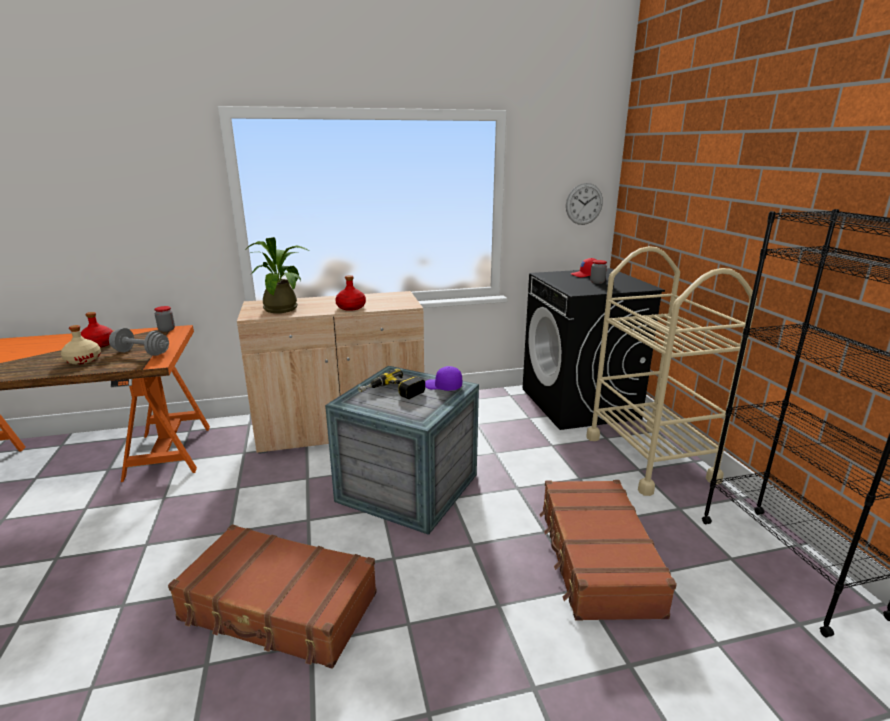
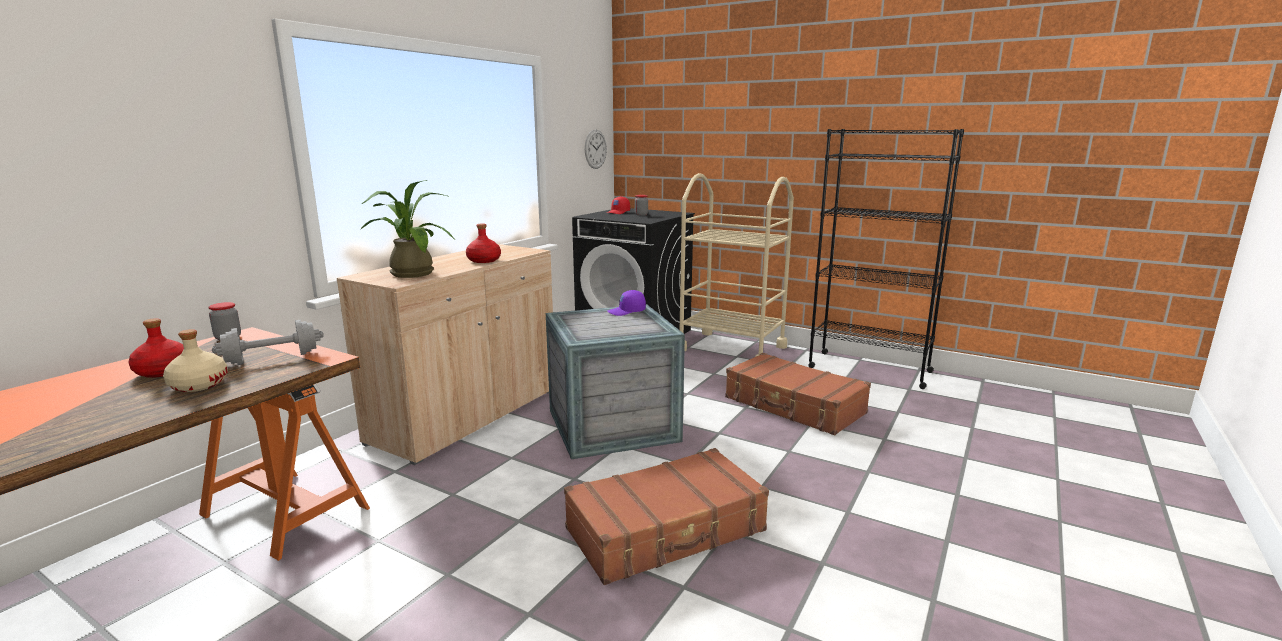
camera: 45 degrees left, 5 degrees down
power drill [358,369,425,399] -> none

